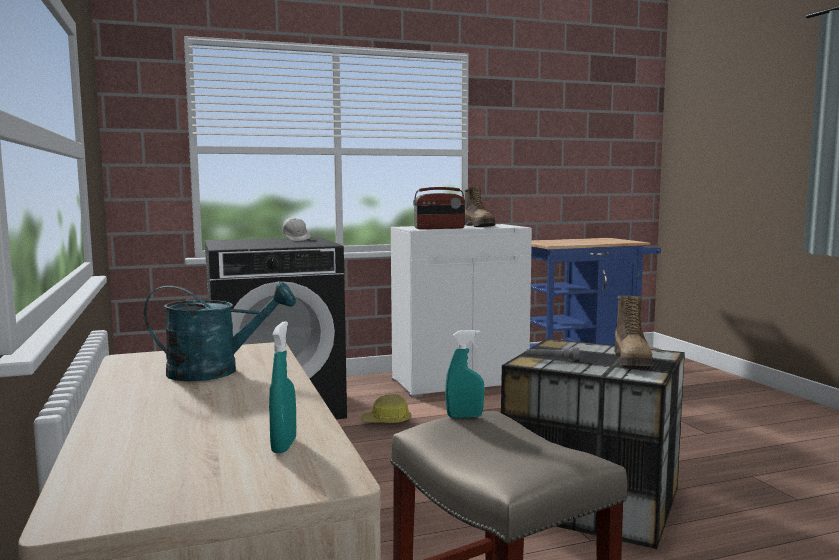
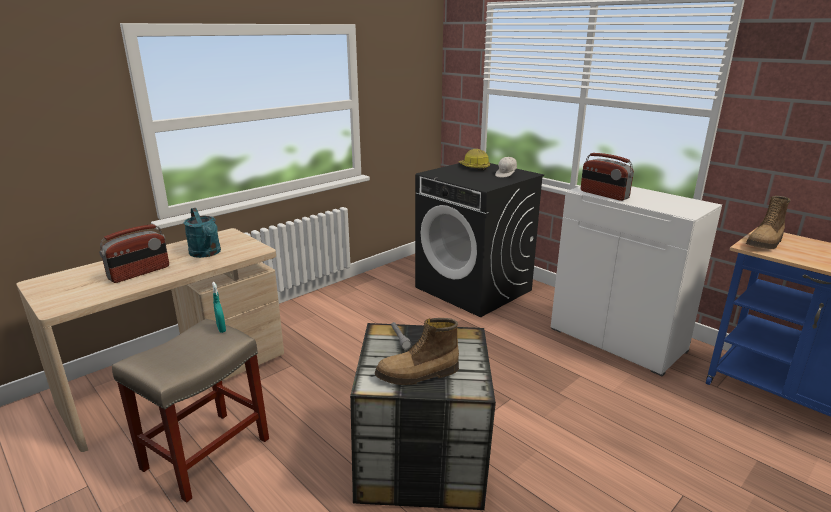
camera: 65 degrees right, 15 degrees up
turquoise spray bottle [269,321,296,453] -> none
hard hat [361,394,411,423] -> hard hat moved to [459,149,490,171]
boot [465,187,495,227] -> boot moved to [746,196,790,249]
none -> radio [99,224,169,283]

